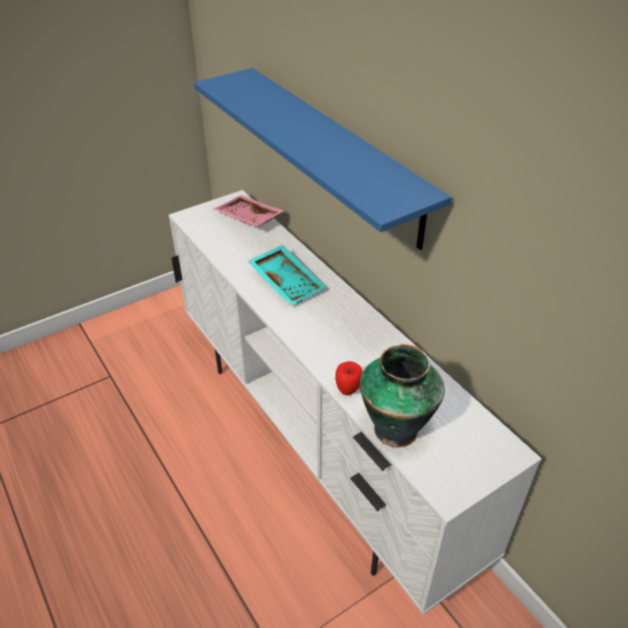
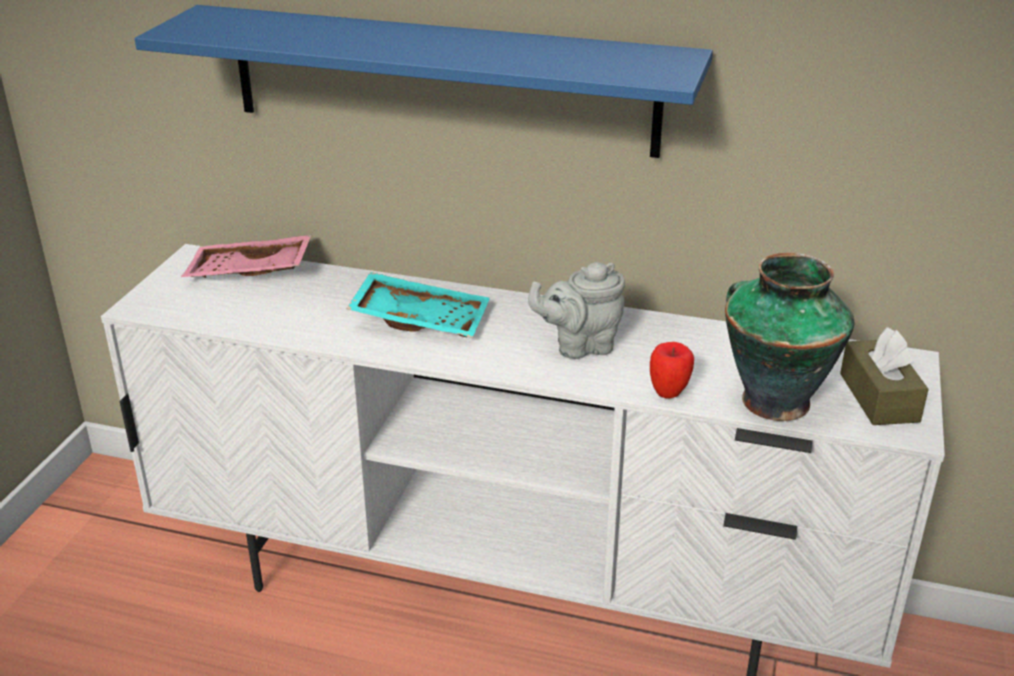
camera: 40 degrees left, 10 degrees down
none -> grey teapot [528,262,625,359]
none -> brown tissue box [840,327,929,425]

